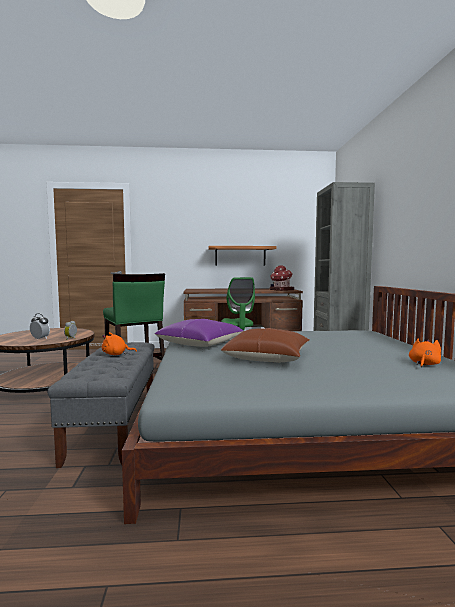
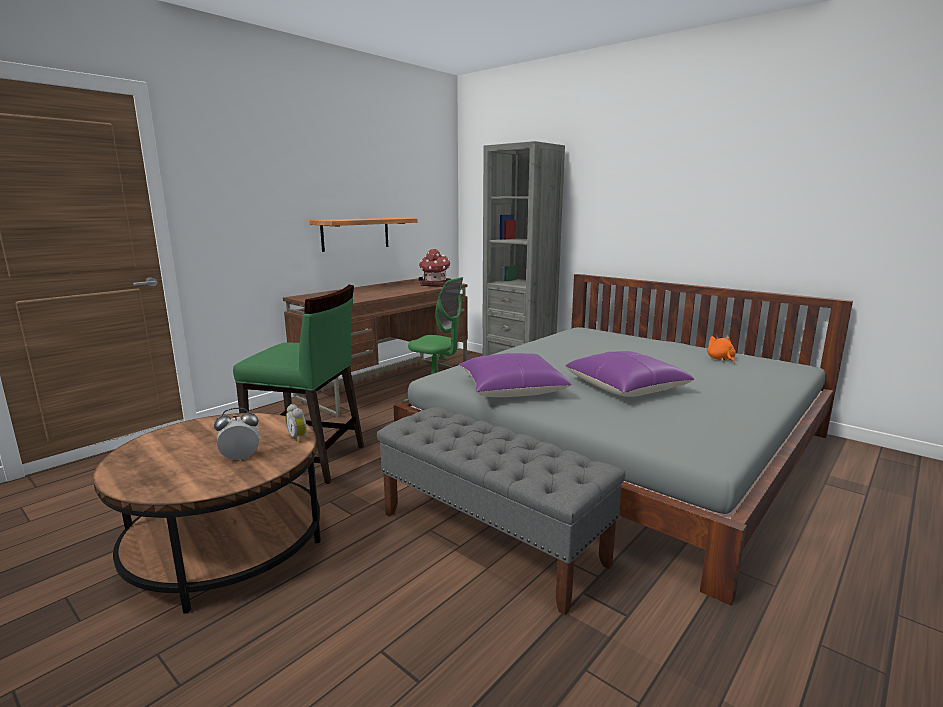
camera: 45 degrees left, 10 degrees up
orange plush toy [102,332,137,355] -> none
brown pillow [221,328,309,363] -> purple pillow [566,351,695,397]

